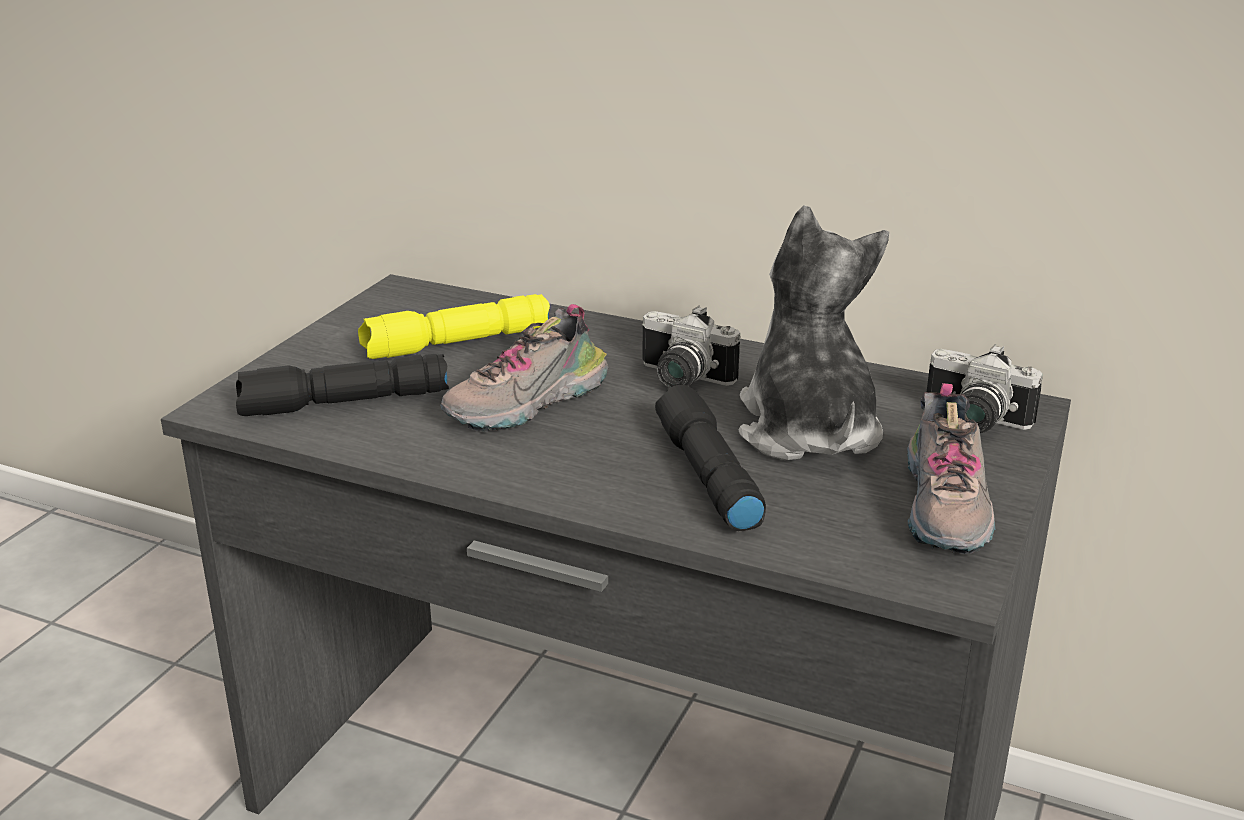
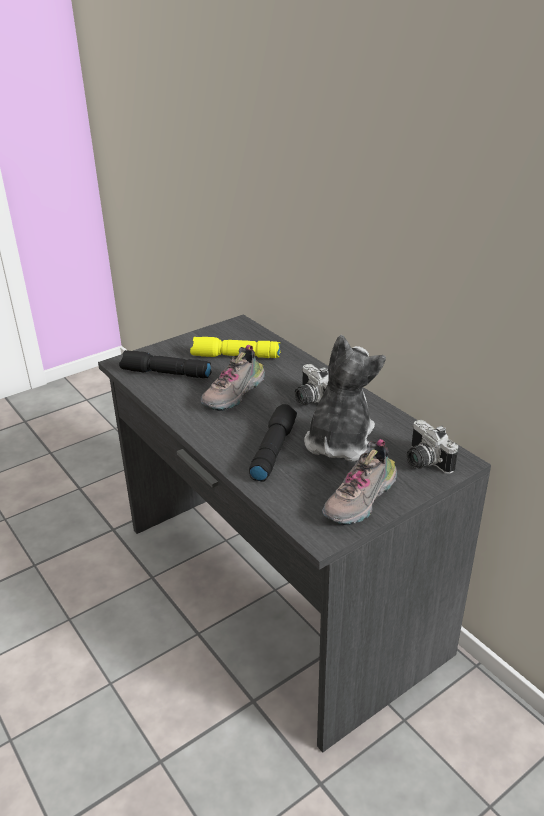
camera: 30 degrees right, 5 degrees up
shoe [440,304,609,432] -> shoe turned 45 degrees counterclockwise [201,345,265,411]

